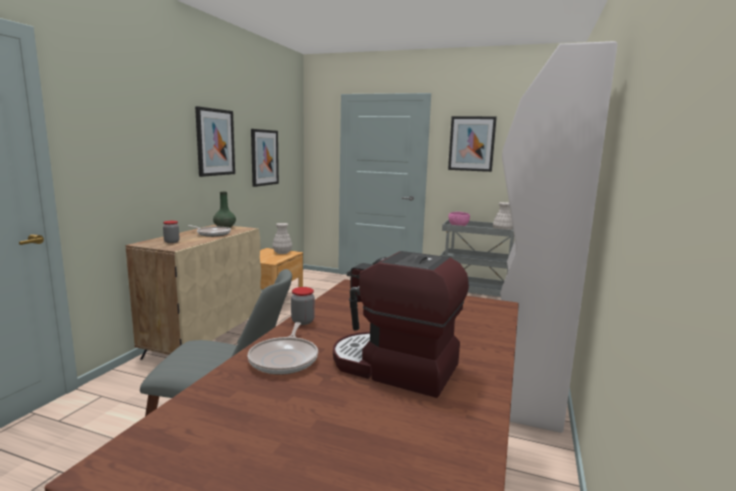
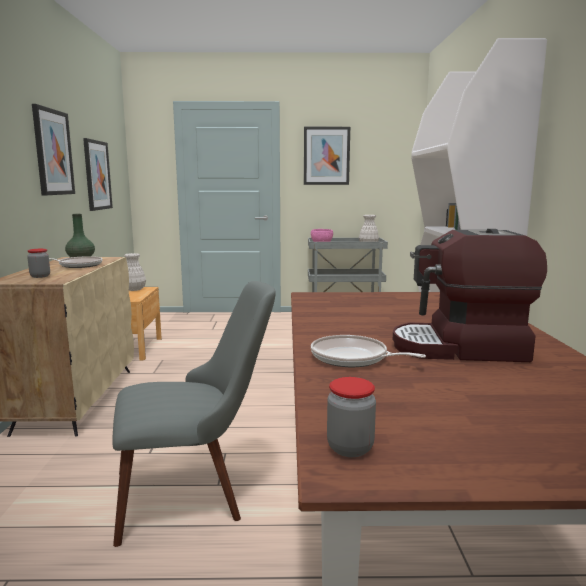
camera: 20 degrees left, 0 degrees up
frying pan [248,322,318,375] -> frying pan turned 135 degrees clockwise [311,335,426,367]
jar [291,287,315,325] -> jar moved to [327,377,376,457]

